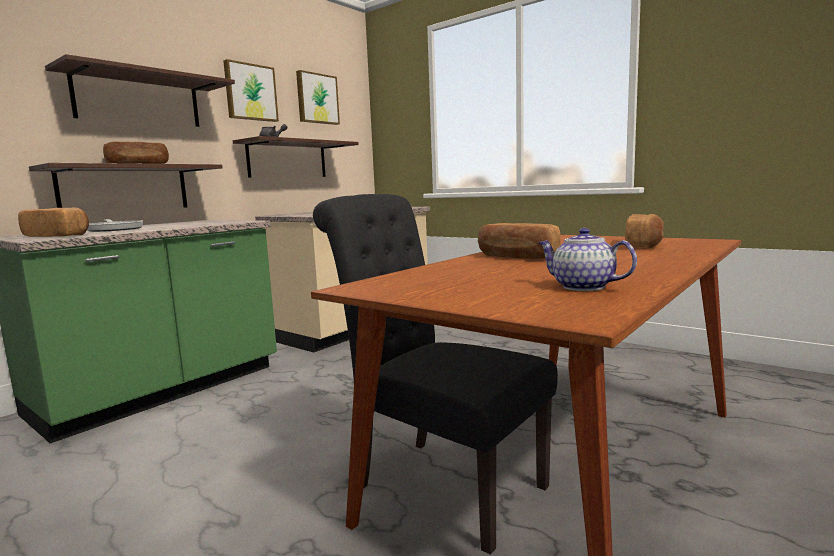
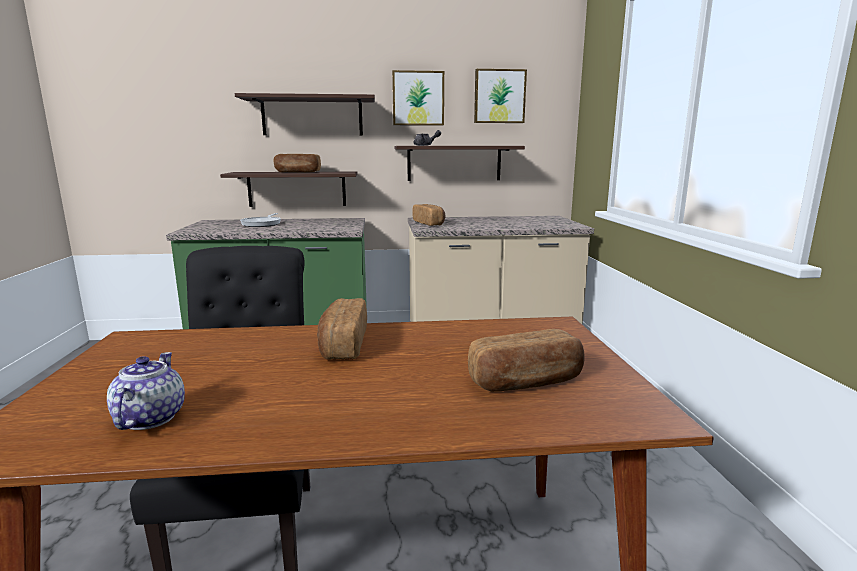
camera: 45 degrees right, 5 degrees up
bread [18,207,89,237] -> bread moved to [412,204,445,226]

